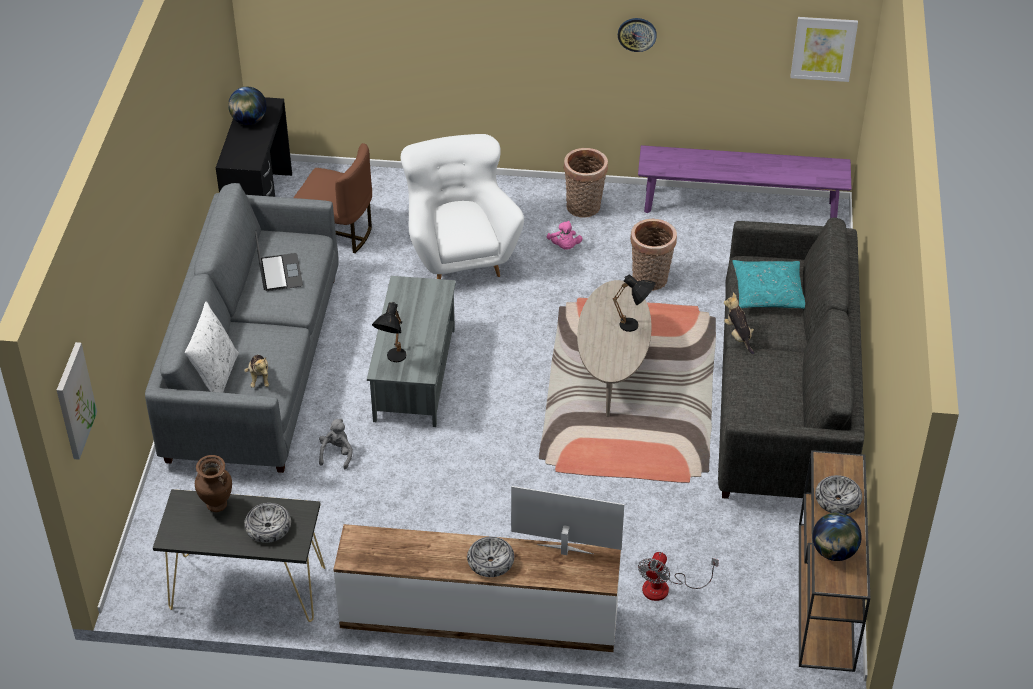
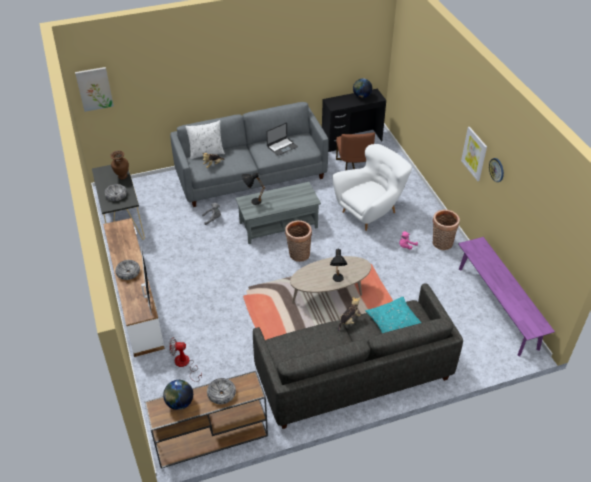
camera: 65 degrees right, 0 degrees up
basket [630,219,677,291] -> basket moved to [285,220,312,262]
picture [790,17,858,82] -> picture moved to [461,127,487,181]

